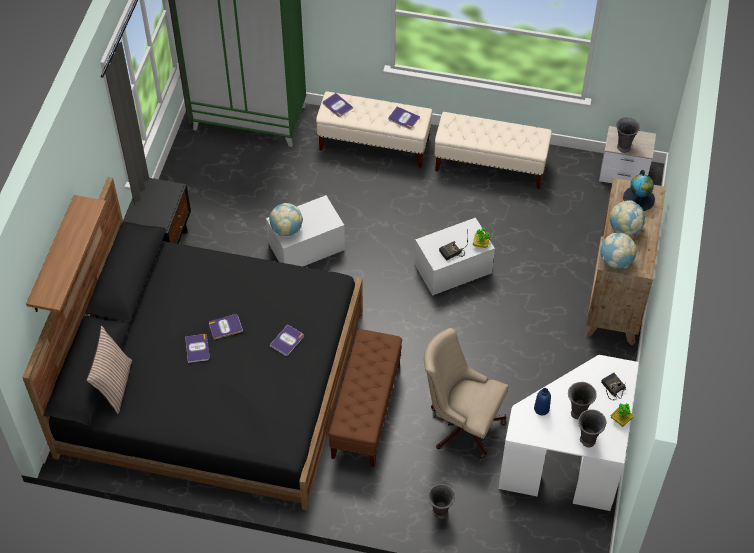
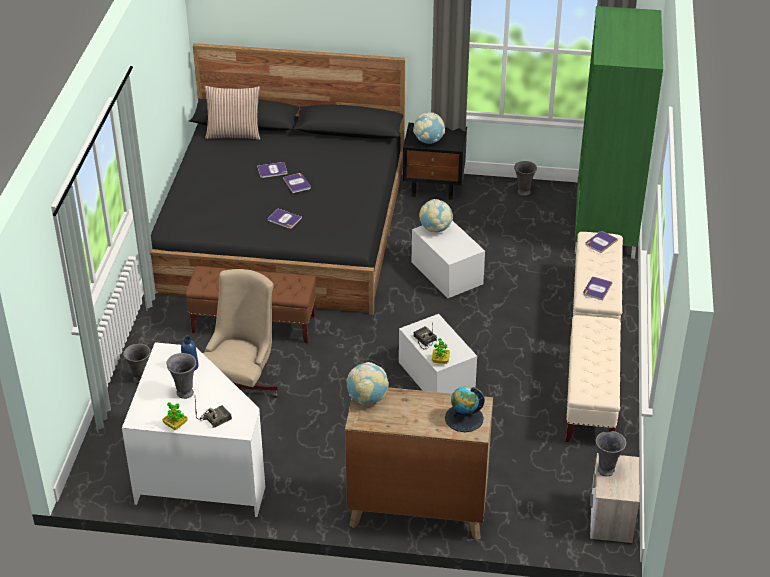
camera: 85 degrees right, 15 degrees down
shelf [26,195,106,312] -> none
grey vase [578,409,606,448] -> grey vase moved to [514,161,537,196]
globe [610,200,645,236] -> globe moved to [413,112,445,144]

